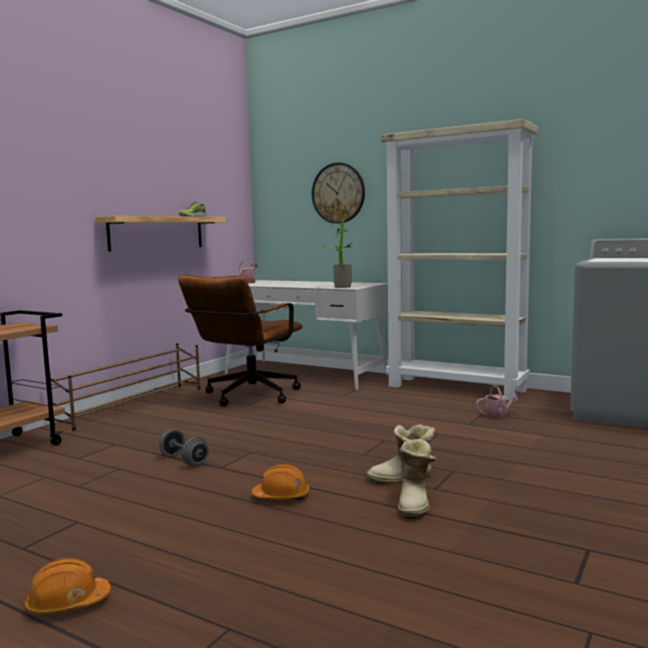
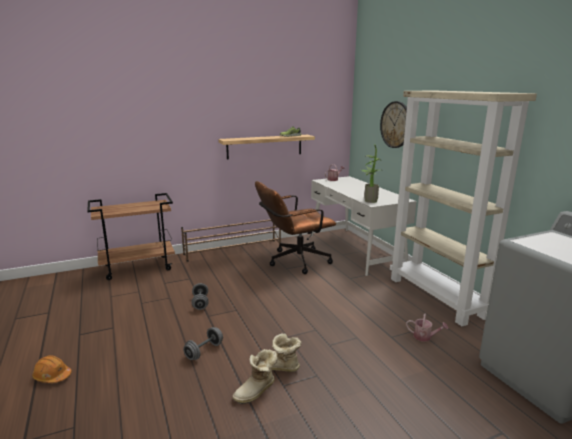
camera: 35 degrees right, 10 degrees up
orange hard hat [251,464,310,500] -> grey dumbbell [183,327,223,360]

